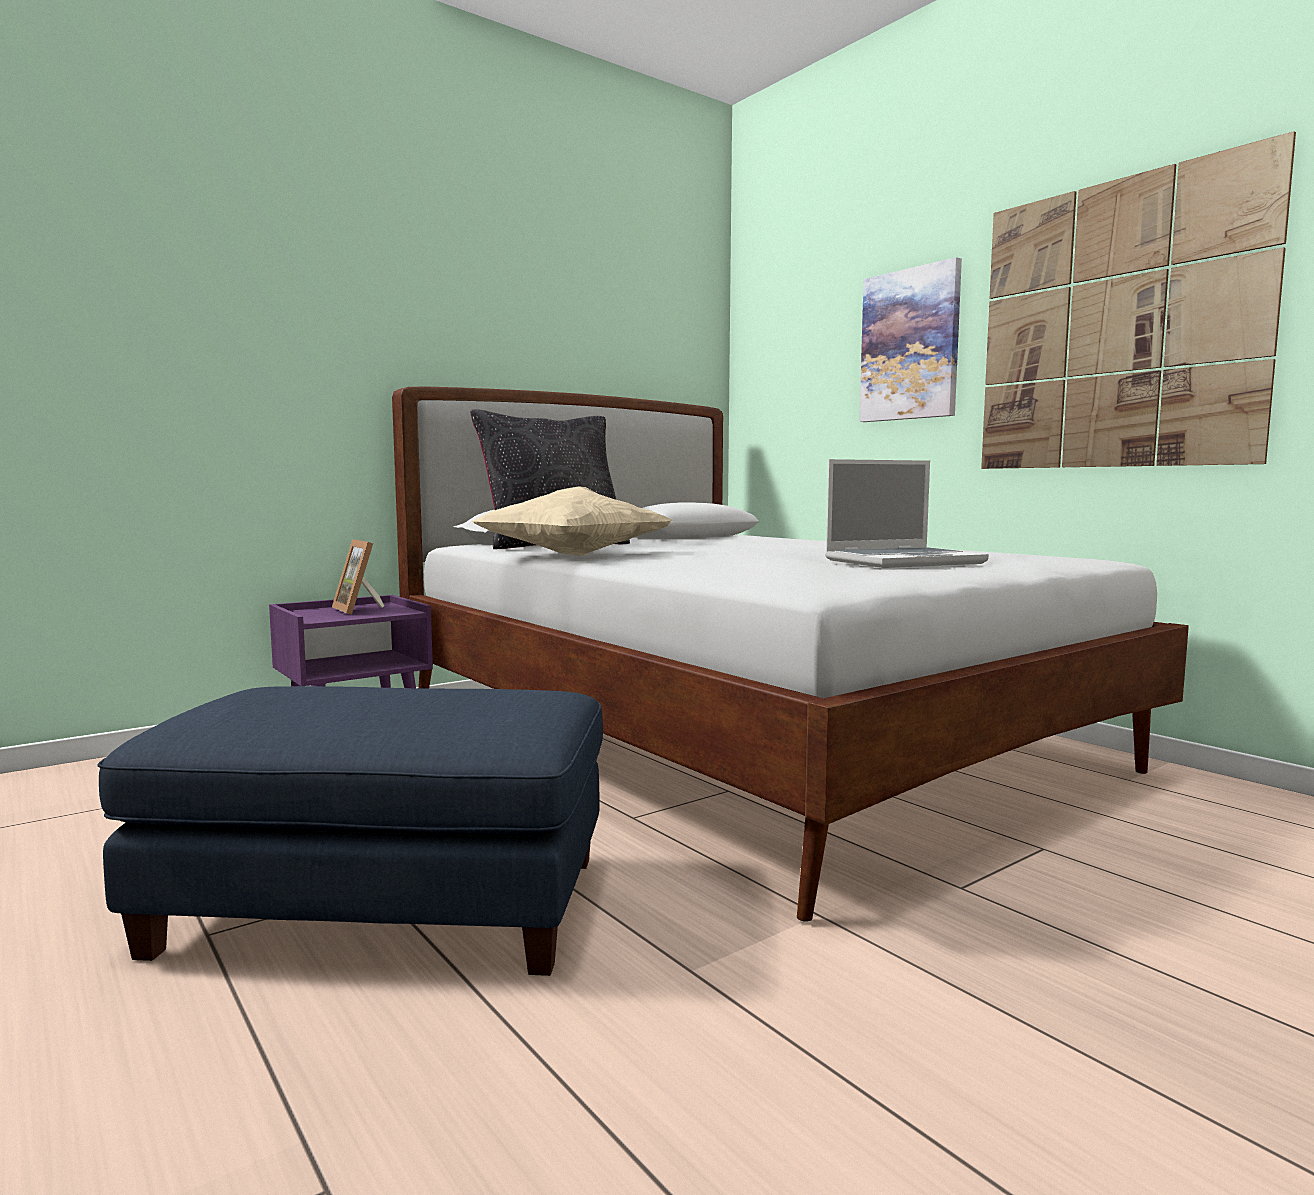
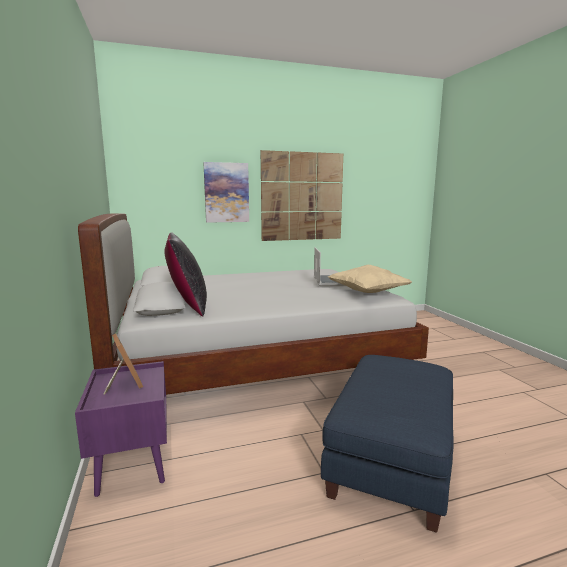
camera: 70 degrees left, 5 degrees up
picture frame [332,539,384,615] -> picture frame turned 105 degrees counterclockwise [103,334,143,395]
beige pillow [472,487,672,556] -> beige pillow moved to [328,265,412,293]

